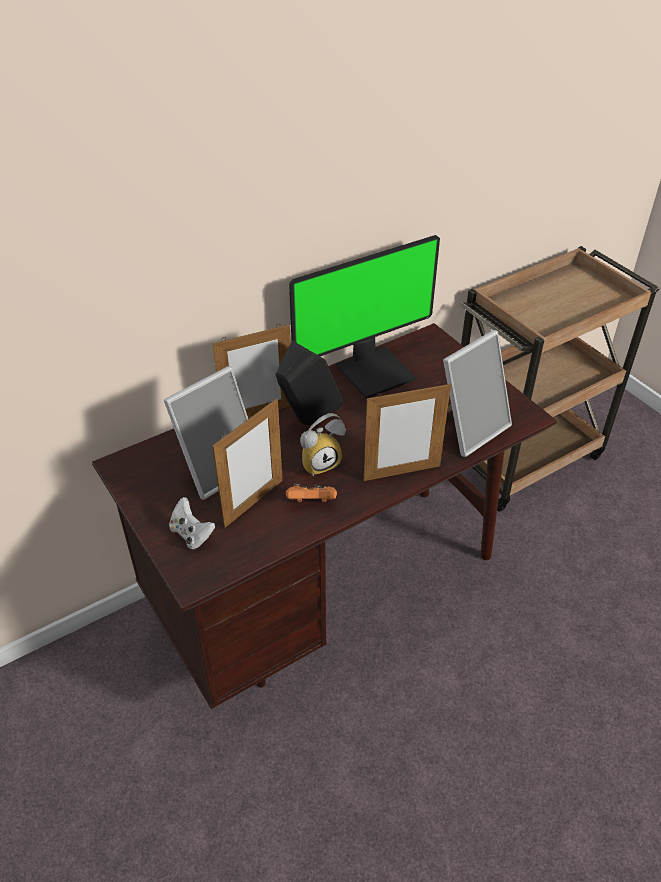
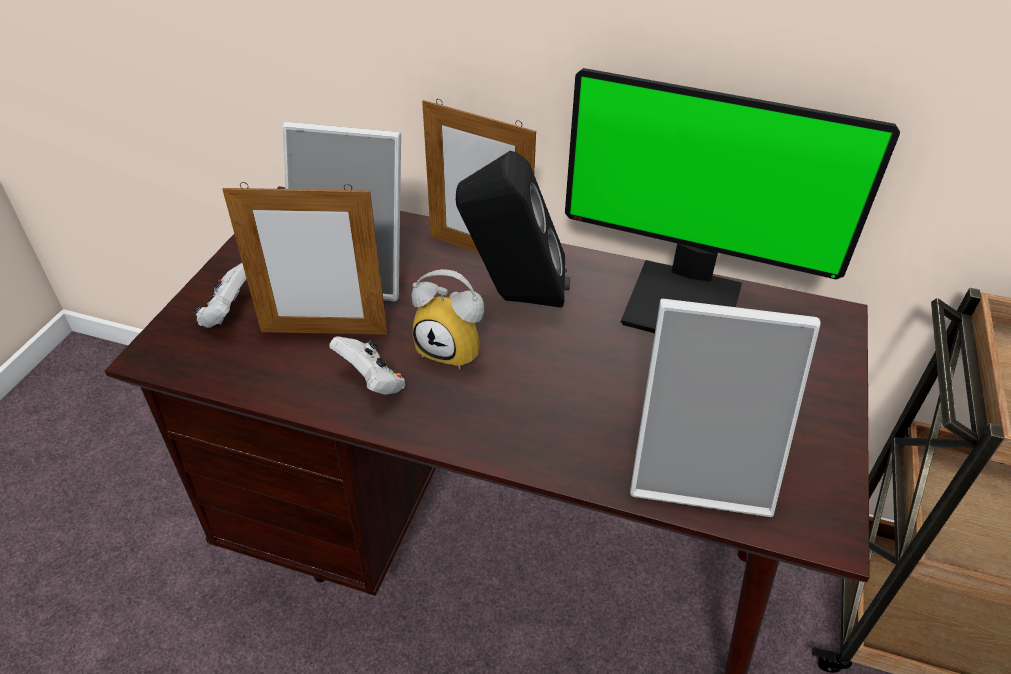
camera: 50 degrees right, 0 degrees up
orange game controller [286,483,337,502] -> white game controller [329,336,405,395]
picture frame [364,383,451,481] -> none

